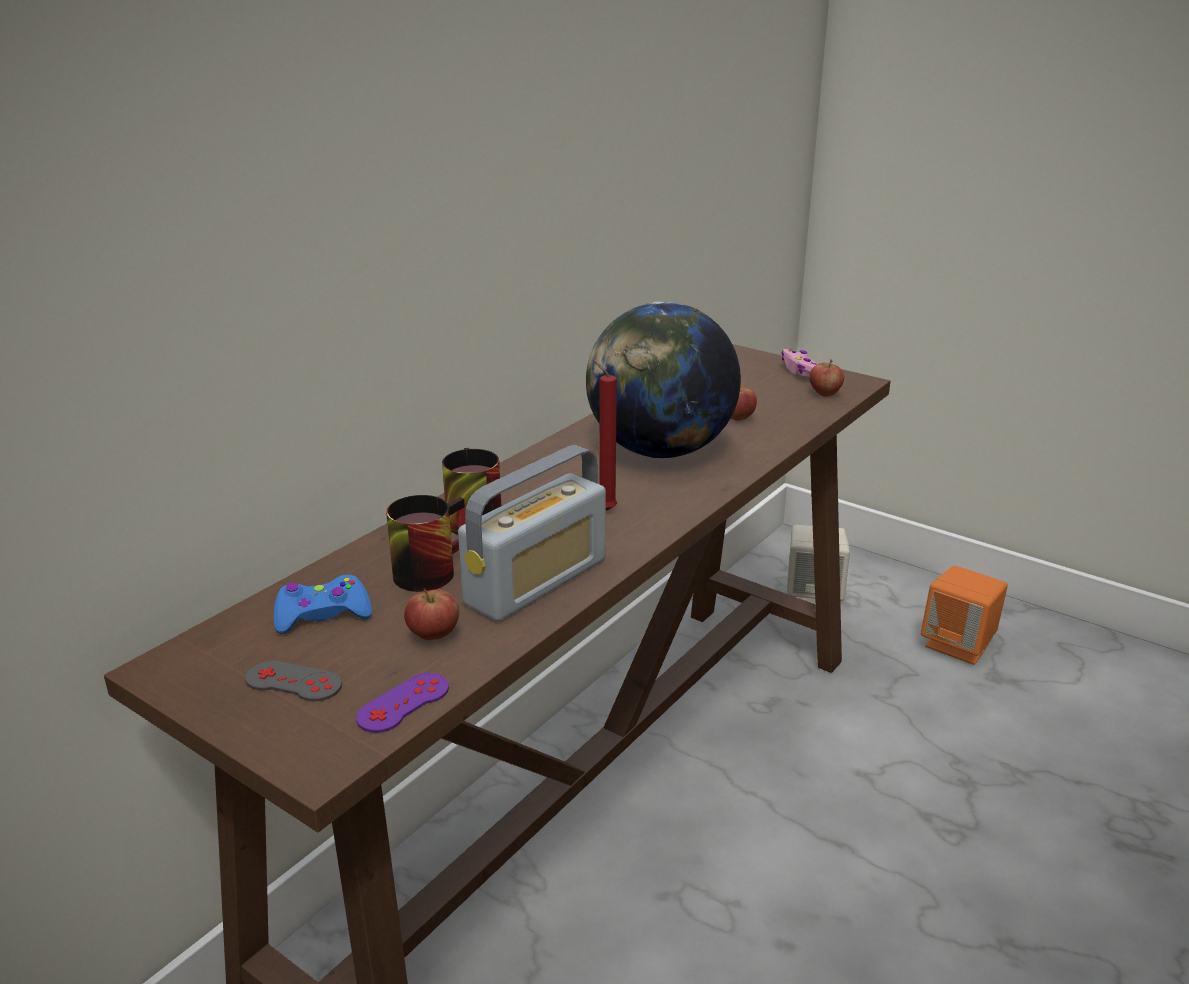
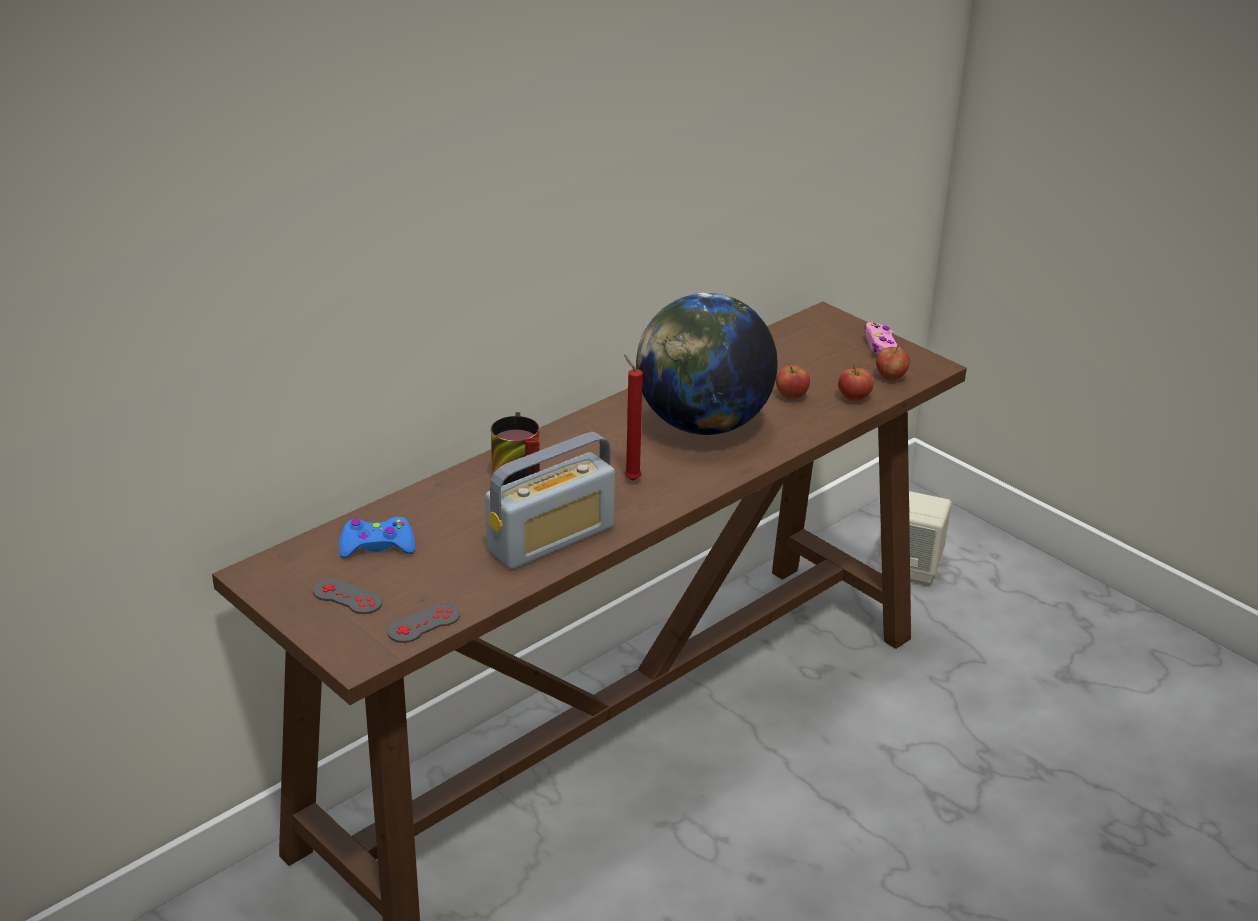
camera: 10 degrees right, 5 degrees up
purple game controller [356,673,449,733] -> grey game controller [387,603,460,643]
mug [386,495,465,592] -> none
apple [404,588,459,640] -> apple moved to [838,365,874,401]
orange speaker [921,566,1008,665] -> none

